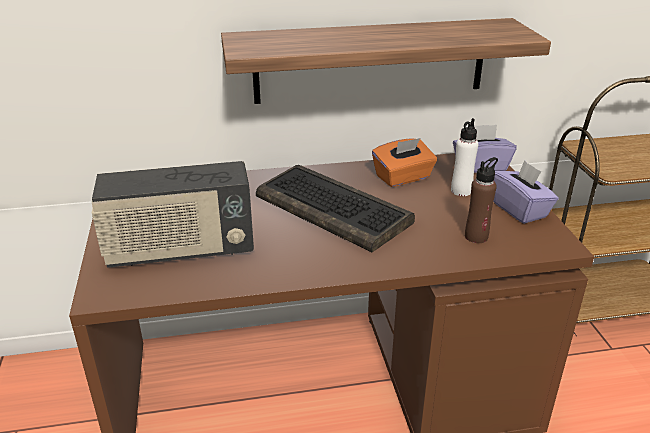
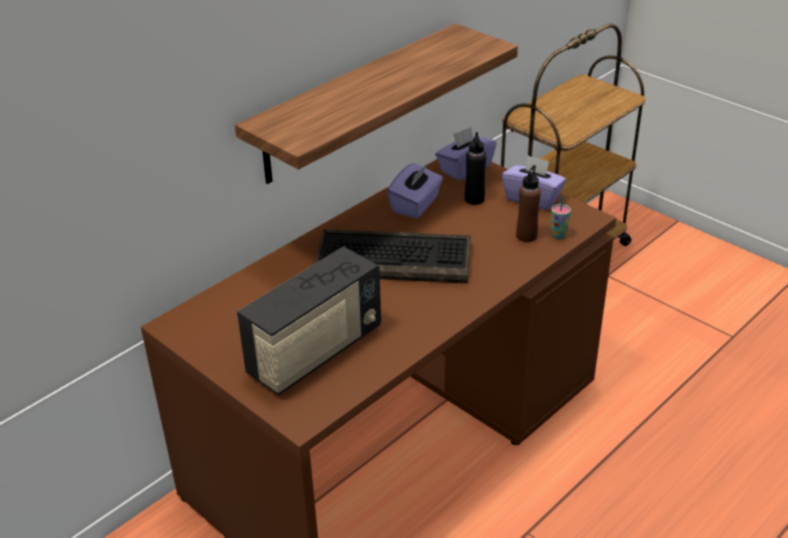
camera: 35 degrees left, 5 degrees up
orange tissue box [372,138,437,187] -> purple tissue box [387,163,443,219]
white bottle [451,118,478,196] -> black bottle [465,132,486,205]
none -> cup [551,195,571,239]

